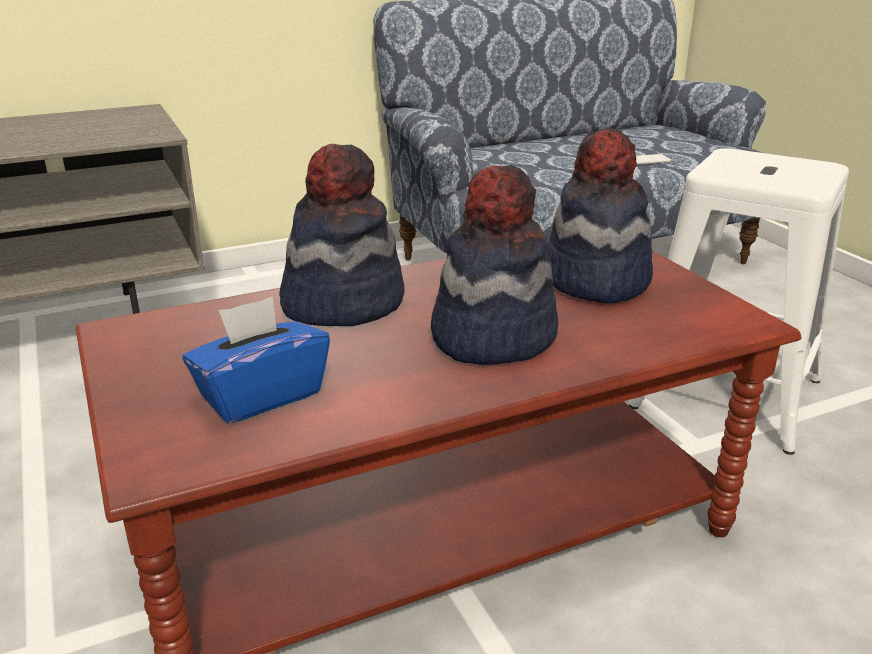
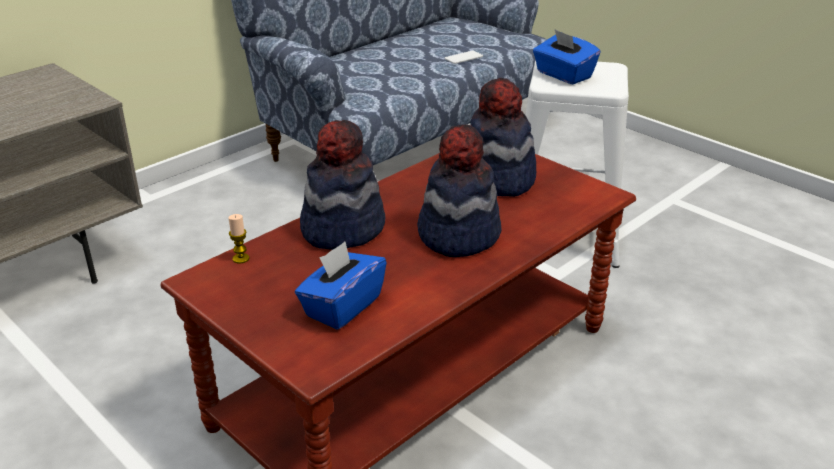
camera: 20 degrees left, 5 degrees up
none -> candle [228,214,250,264]
none -> blue tissue box [533,30,600,84]

